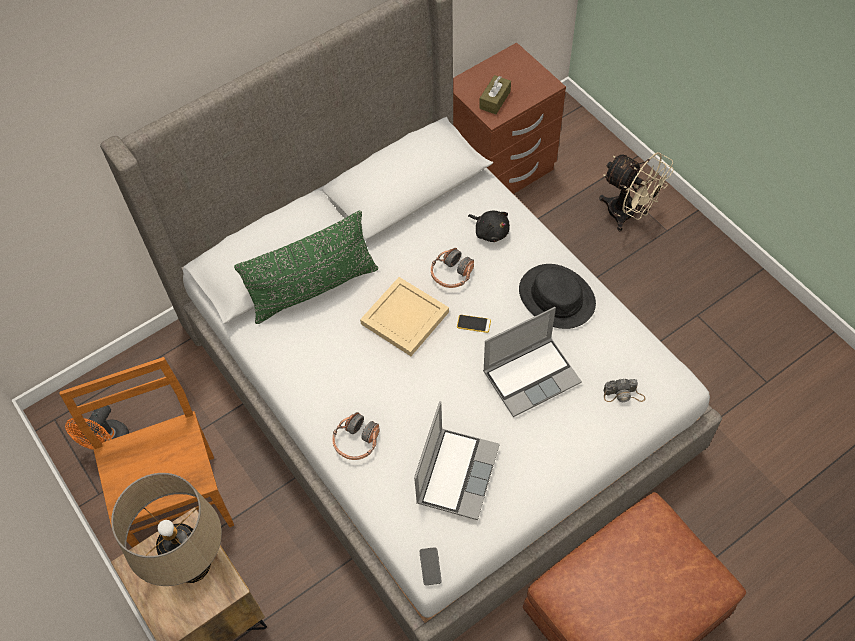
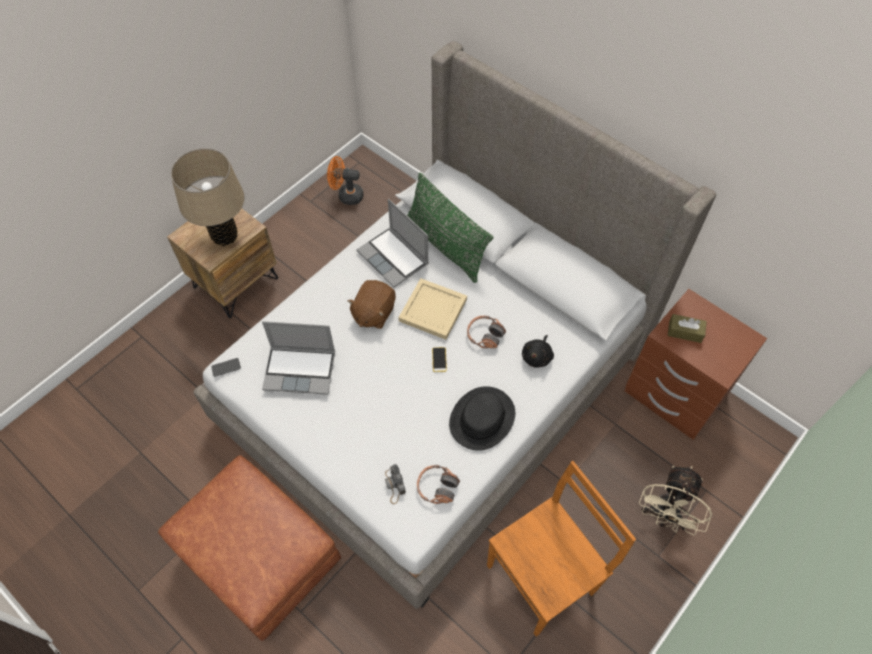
camera: 75 degrees right, 0 degrees up
brown chair [59,357,234,548] -> brown chair moved to [487,461,636,637]
headphones [332,412,380,460] -> headphones moved to [417,465,460,504]
laptop [483,307,582,417] -> laptop moved to [356,199,429,288]
none -> brown plush toy [348,280,396,329]

